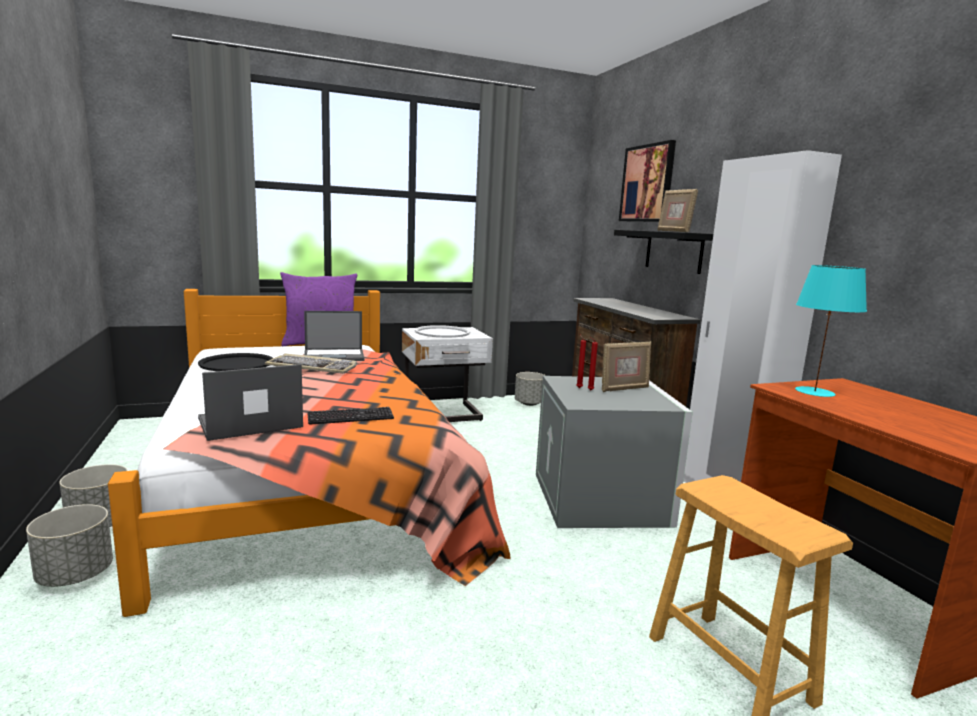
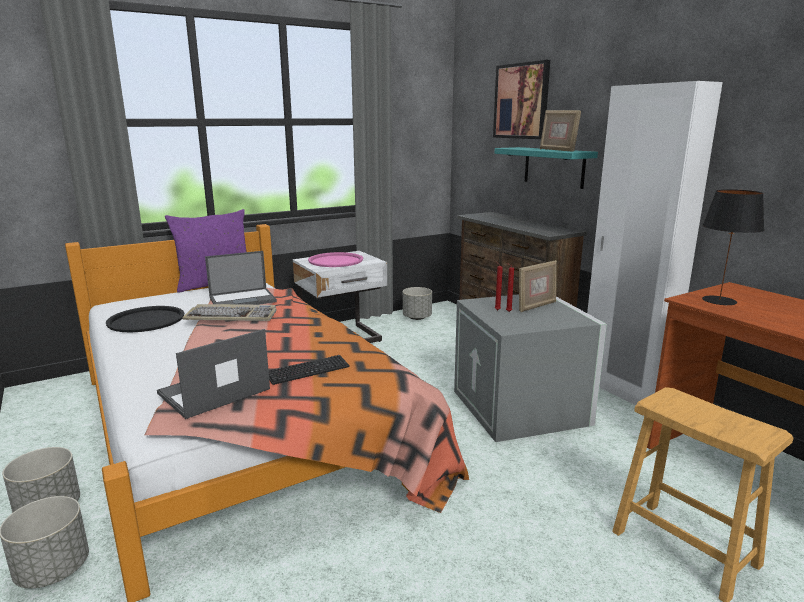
camera: 10 degrees left, 5 degrees up
white tray [415,325,470,338] -> pink tray [308,252,363,267]
black shelf [614,230,713,274] -> turquoise shelf [495,147,598,189]
turquoise table lamp [795,265,867,397] -> black table lamp [702,189,765,306]

